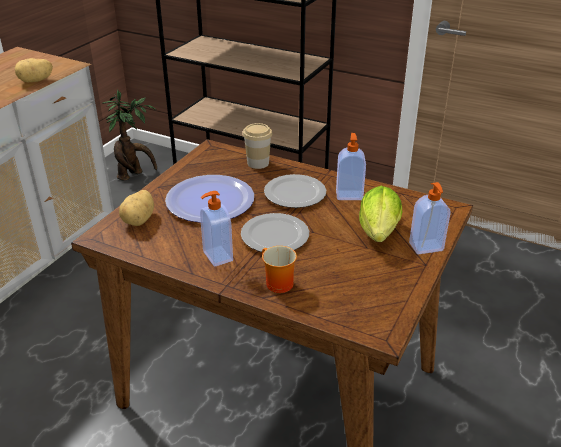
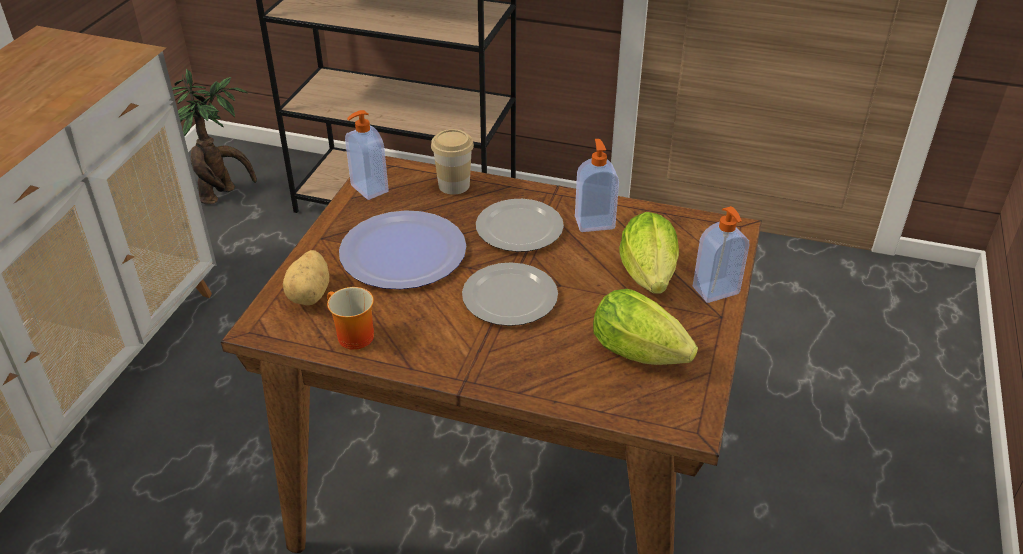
camera: 10 degrees left, 5 degrees up
potato [15,58,53,82] -> none
soap dispenser [200,191,233,267] -> soap dispenser moved to [345,110,389,200]
mug [262,246,297,293] -> mug moved to [327,287,374,350]
none -> lettuce [593,289,698,365]

